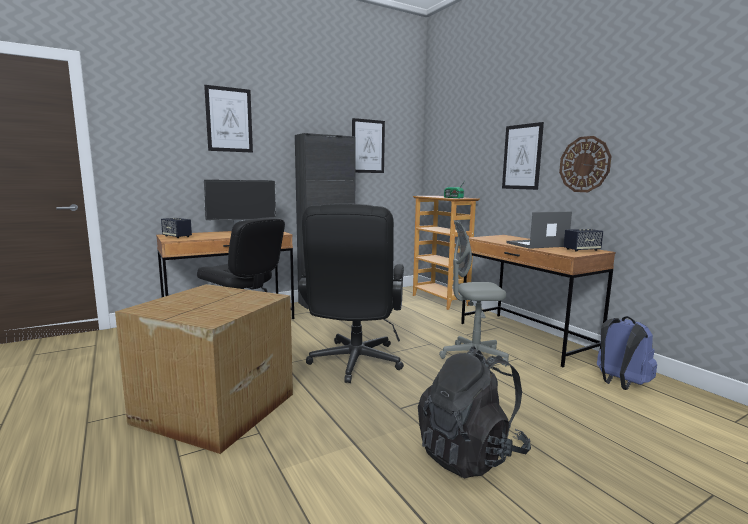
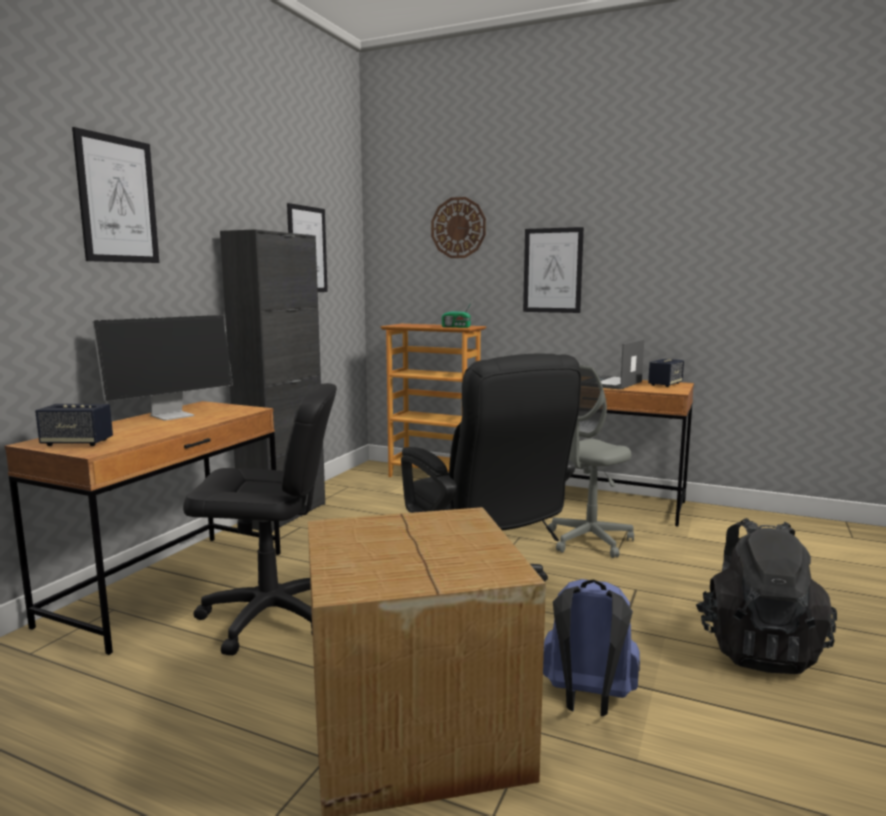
camera: 35 degrees left, 0 degrees up
wall clock [559,136,612,192] -> wall clock moved to [431,197,486,258]
blue backpack [597,316,657,390] -> blue backpack moved to [543,579,640,716]

